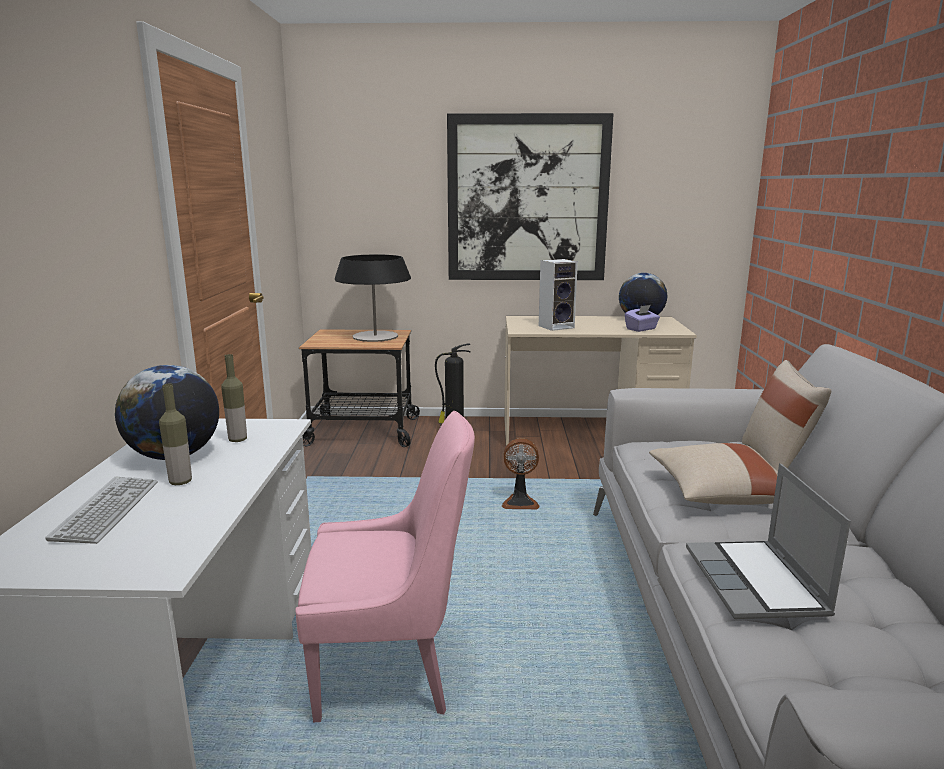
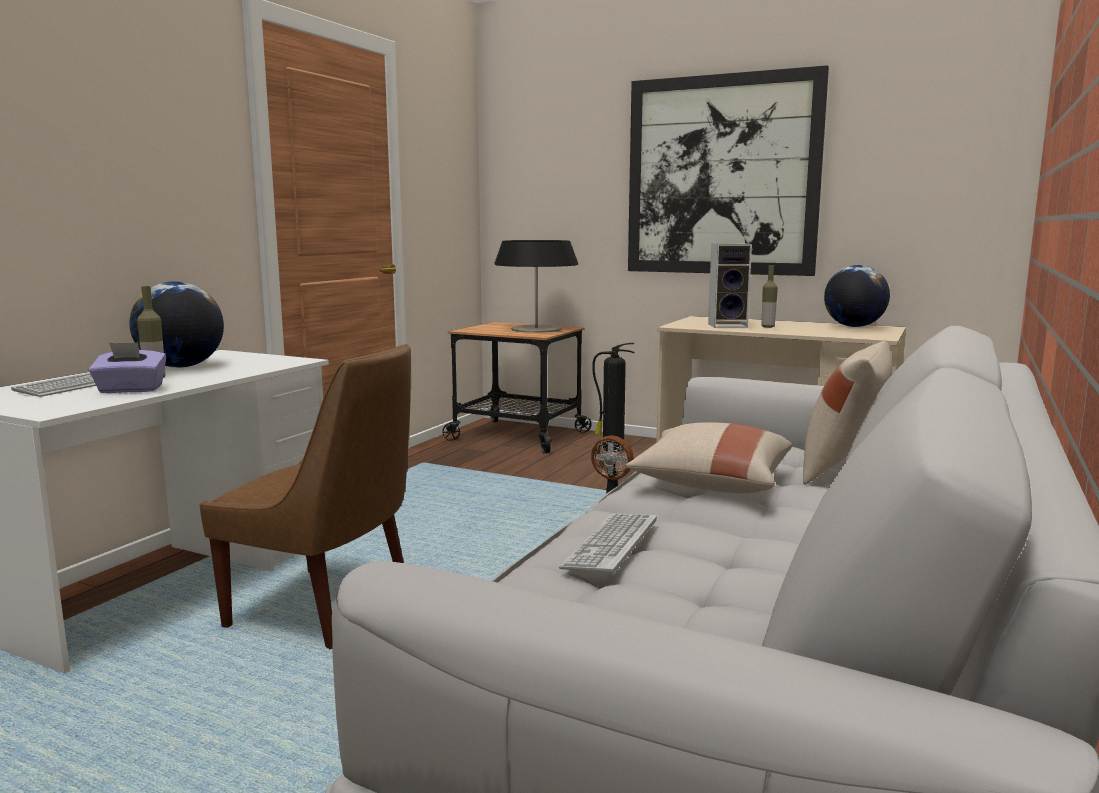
camera: 25 degrees right, 5 degrees down
bottle [221,354,247,442] -> bottle moved to [762,265,778,328]
pink chair [295,411,475,722] -> brown chair [200,344,411,649]
purple tissue box [625,305,660,332] -> purple tissue box moved to [89,342,166,393]
laptop [686,463,851,619] -> keyboard [559,513,657,574]

